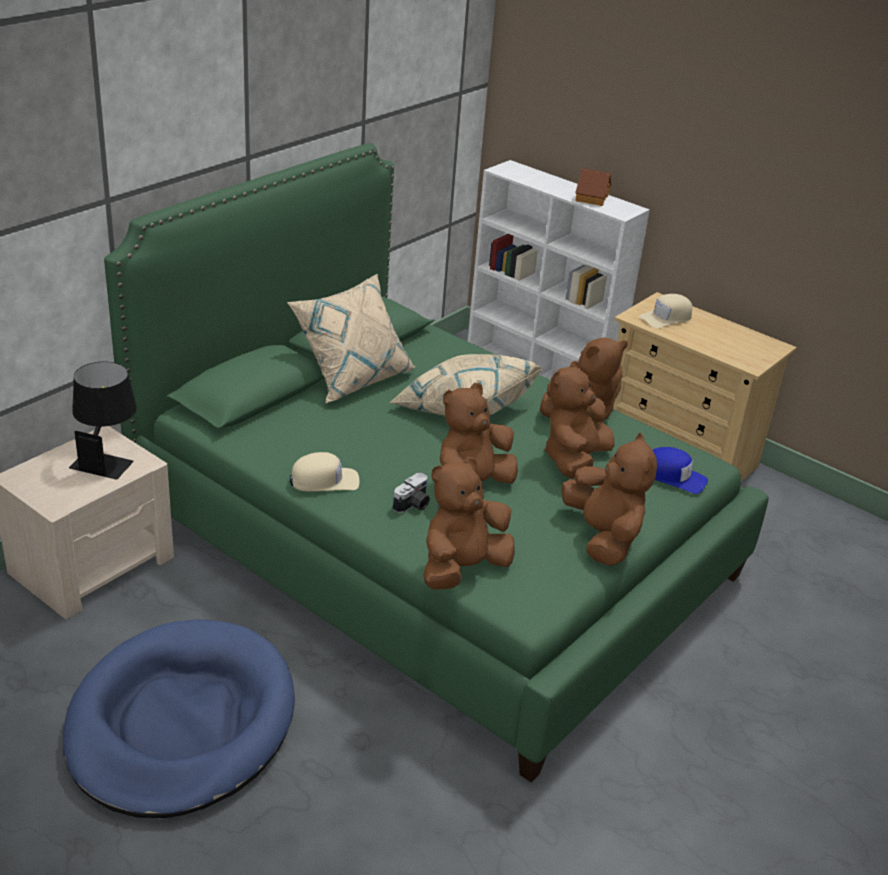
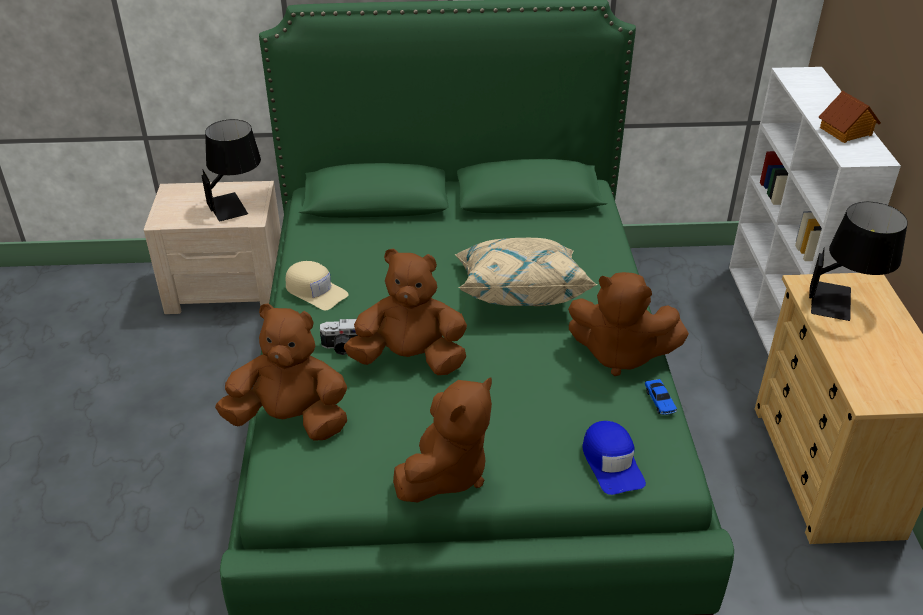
camera: 50 degrees right, 5 degrees up
blue dog bed [63,619,295,818] -> none
beige pillow [287,274,416,403] -> none
brown plush toy [544,361,614,478] -> none
beige cap [639,294,692,328] -> black table lamp [809,202,908,321]
none -> toy car [645,379,677,415]

